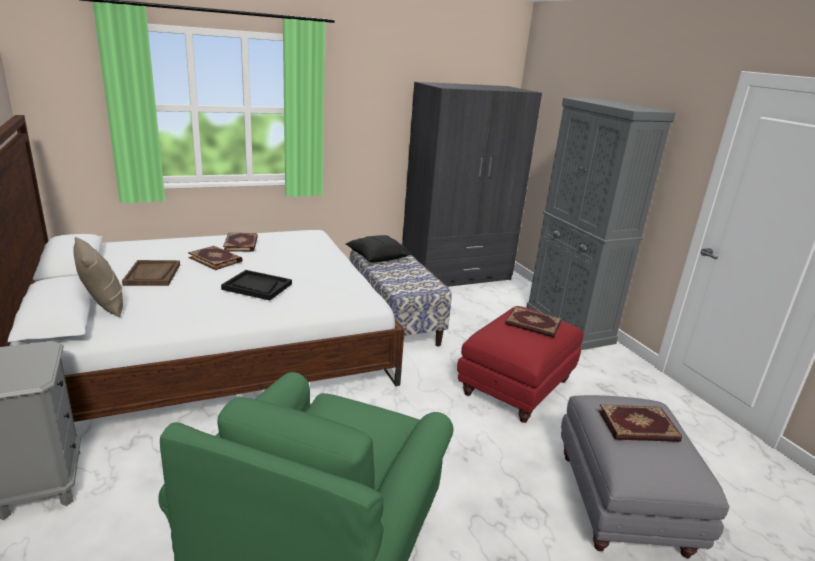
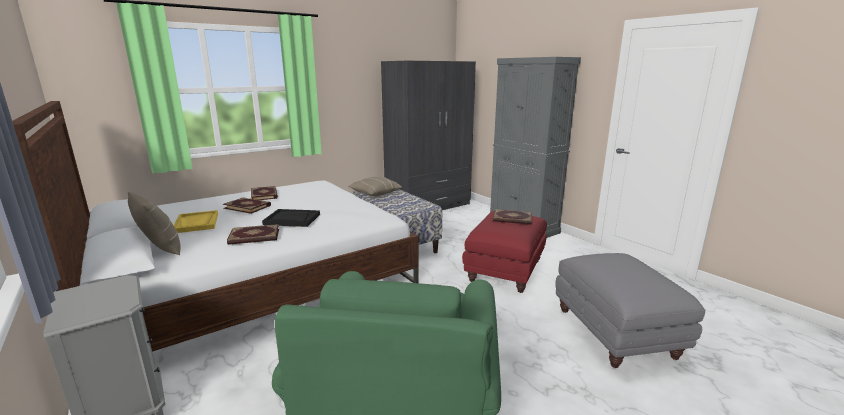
camera: 10 degrees left, 5 degrees down
brown tray [122,260,180,286] -> yellow tray [174,210,218,233]
black pillow [346,235,412,262] -> beige pillow [348,176,402,196]
book [598,404,682,442] -> book moved to [227,224,279,245]

